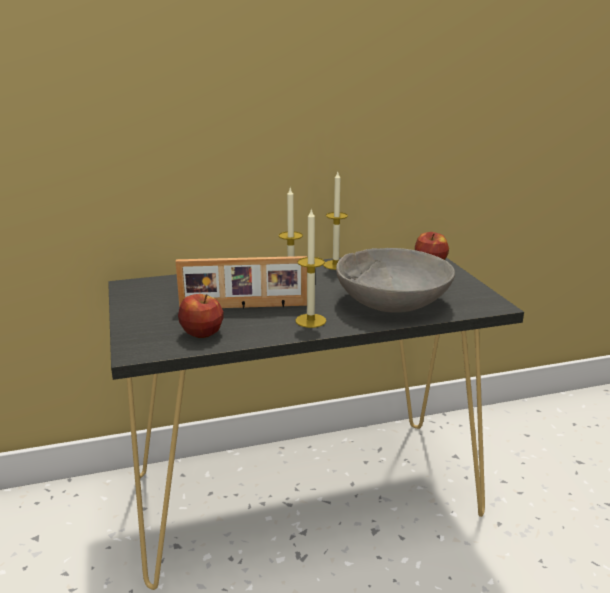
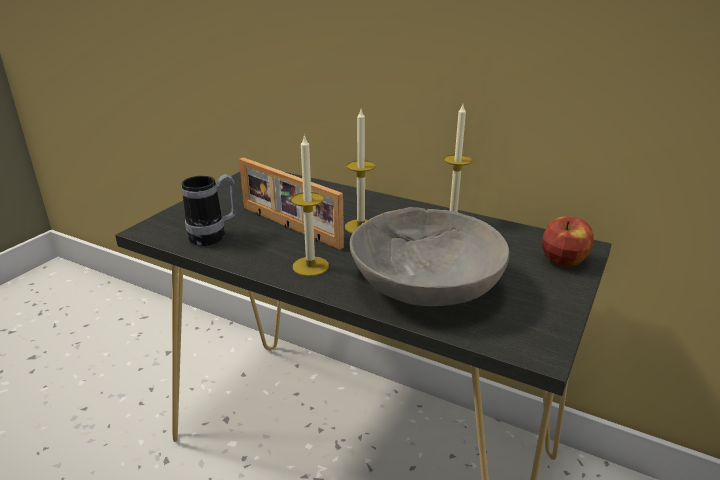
camera: 45 degrees right, 5 degrees up
apple [178,294,224,338] -> mug [181,174,236,246]

